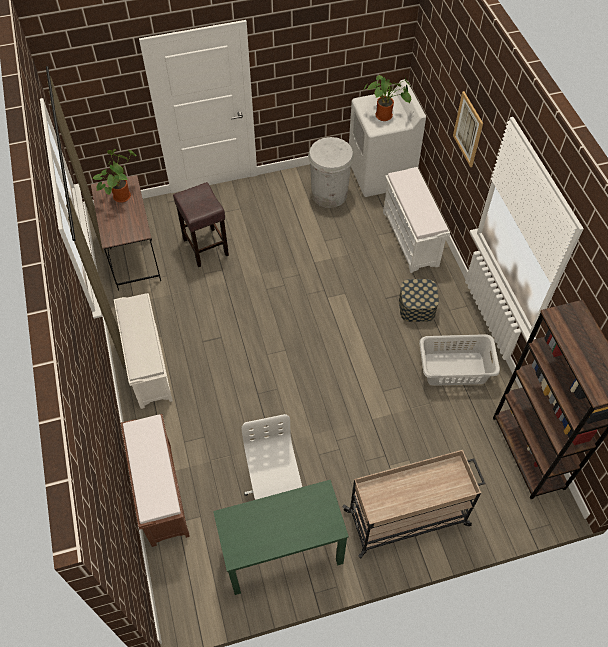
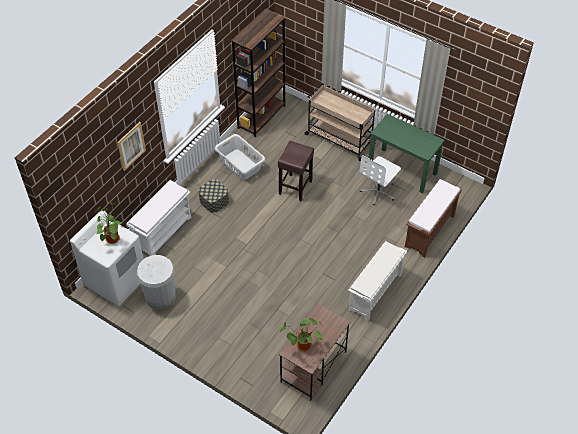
camera: 130 degrees left, 5 degrees down
brown stool [173,182,229,267] -> brown stool moved to [278,141,314,201]

